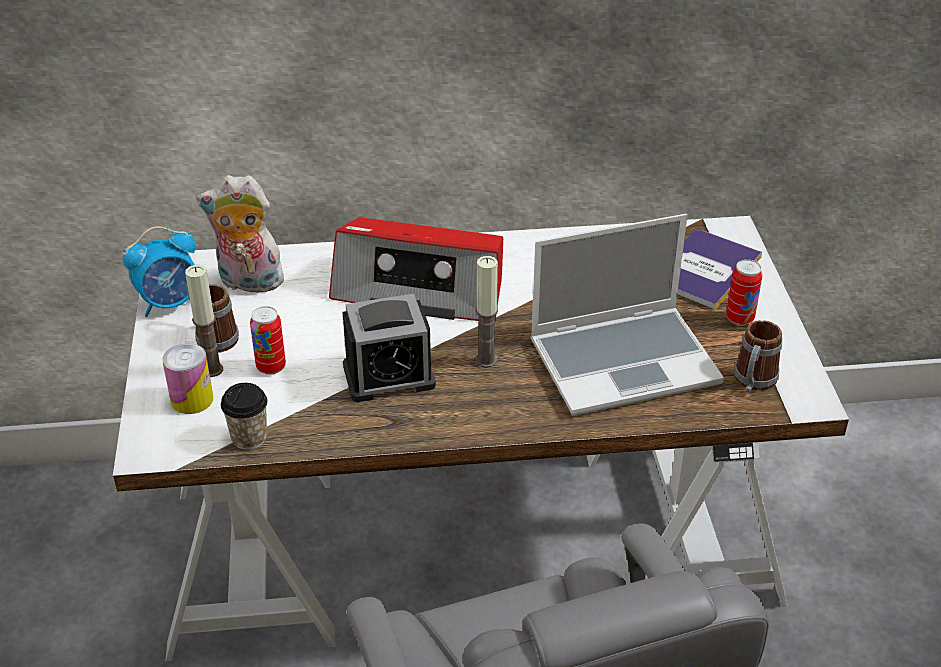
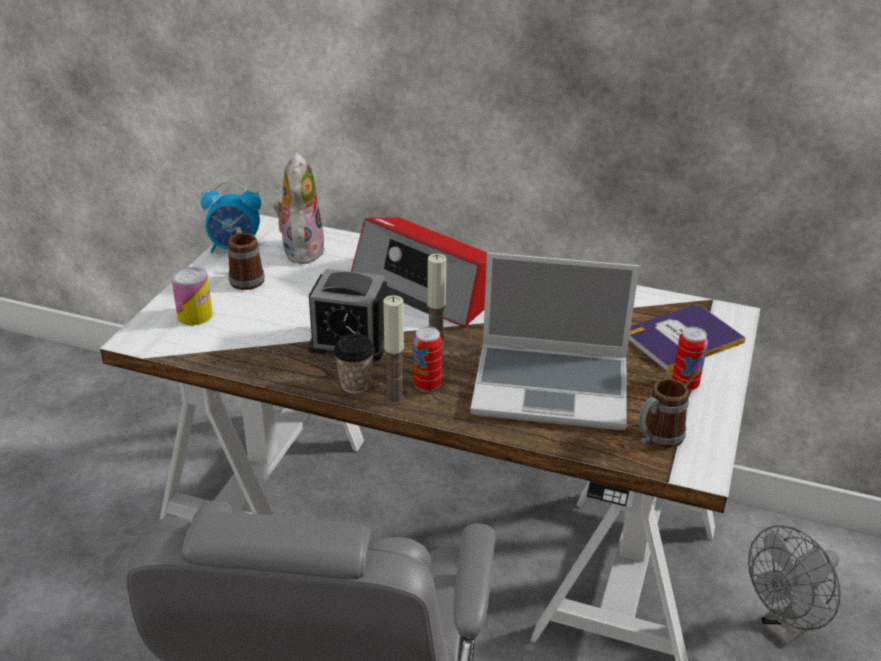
camera: 25 degrees right, 5 degrees down
candle [185,265,223,377] -> candle moved to [383,295,405,405]
plush toy [196,175,288,297] -> plush toy turned 60 degrees clockwise [273,152,325,264]
cup [221,383,268,450] -> cup moved to [334,334,375,394]
can [250,306,286,375] -> can moved to [414,326,442,392]
none -> grey fan [748,525,841,646]

